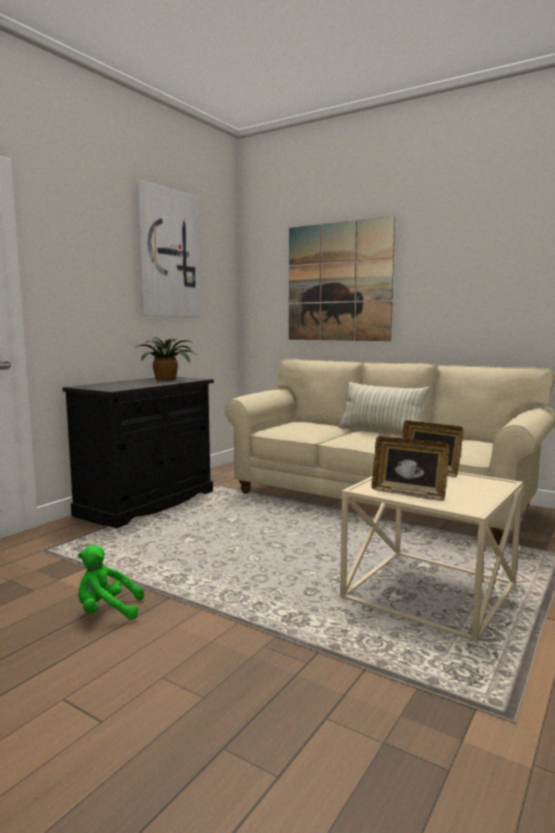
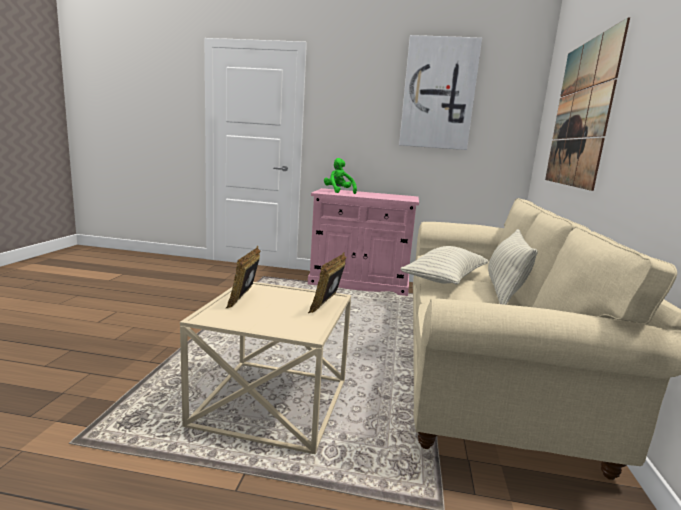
camera: 65 degrees right, 5 degrees up
black cabinet [62,377,214,528] -> pink cabinet [308,188,419,296]
green plush toy [78,545,144,620] -> green plush toy moved to [324,158,357,194]
potted plant [134,337,195,380] -> none
none -> pillow [400,246,489,285]

